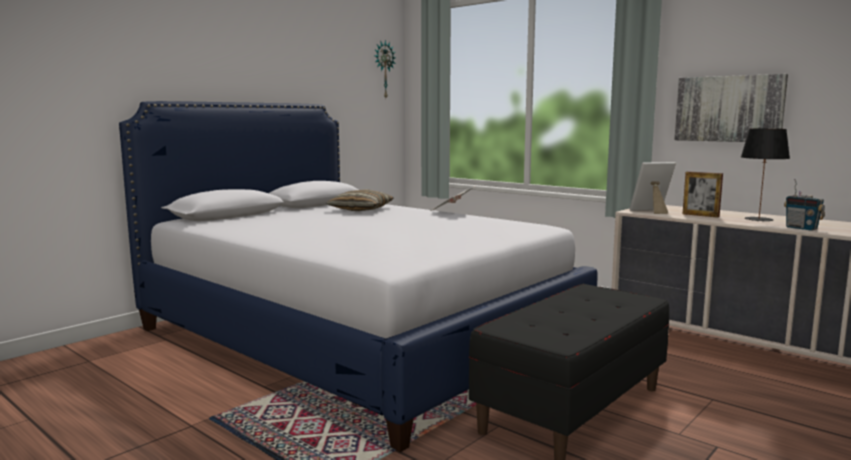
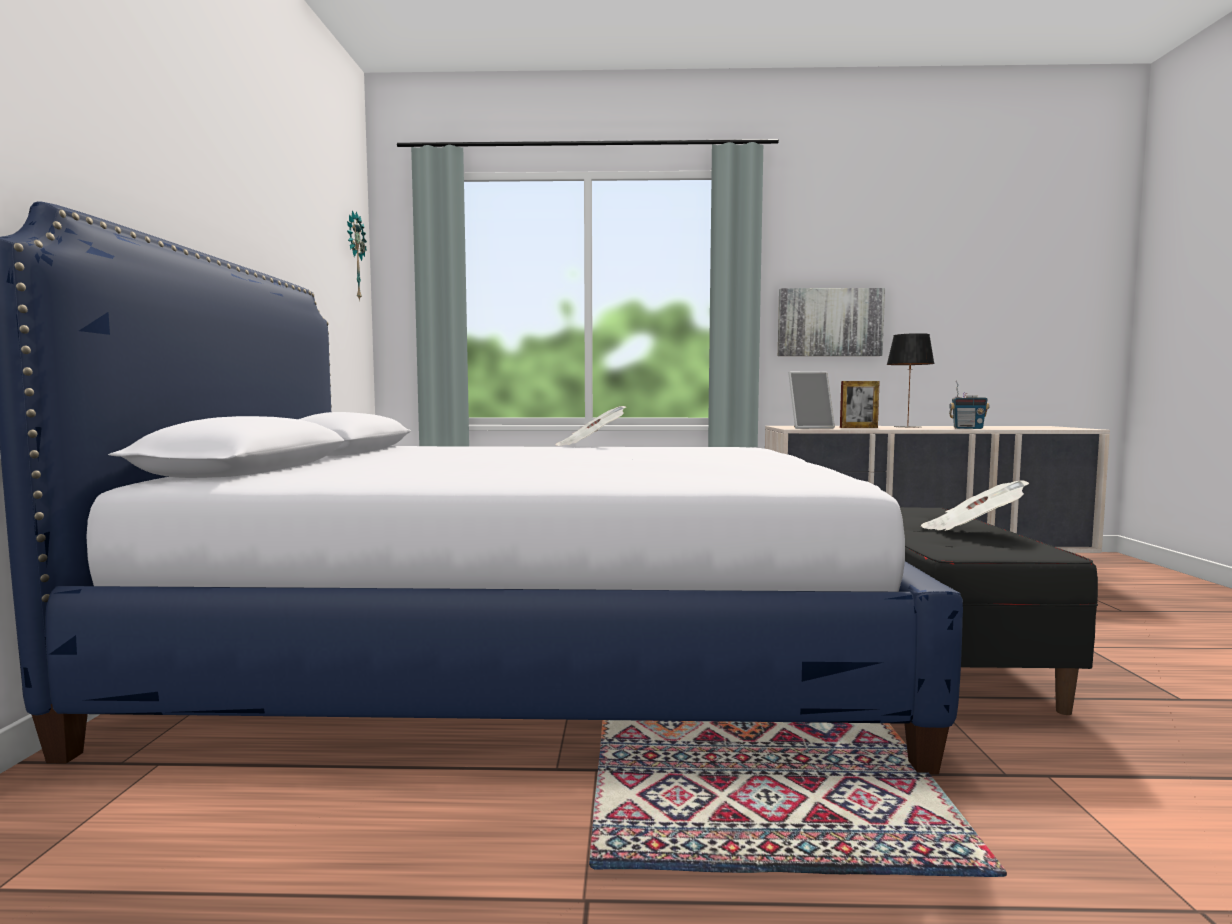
camera: 40 degrees left, 5 degrees down
pillow [326,189,394,211] -> none
picture frame [630,162,676,214] -> picture frame turned 135 degrees counterclockwise [788,372,835,429]
none -> newspaper [921,480,1029,531]

